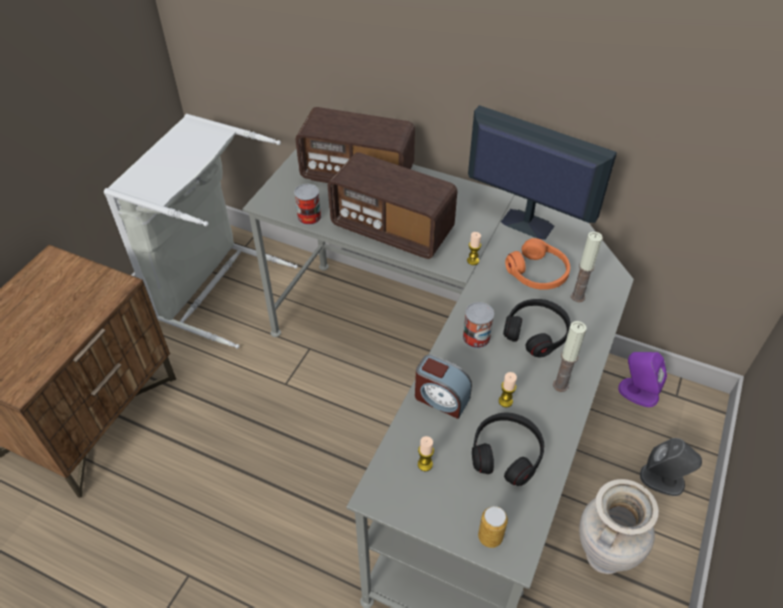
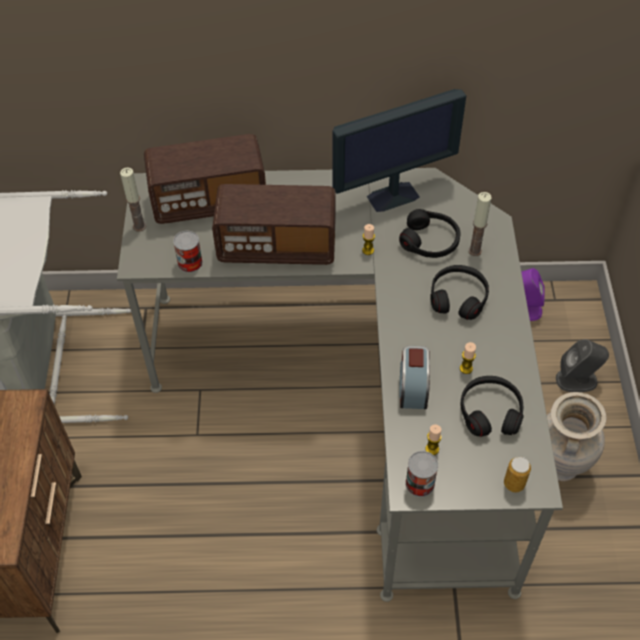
camera: 25 degrees left, 5 degrees up
alarm clock [415,354,472,419] -> alarm clock turned 90 degrees clockwise [400,346,430,409]
can [463,302,494,349] -> can moved to [405,451,438,497]
monitor [468,105,617,240] -> monitor turned 150 degrees clockwise [333,89,466,212]
orange headphones [505,238,570,290] -> black headphones [399,209,461,258]
candle [553,321,587,392] -> candle moved to [120,167,146,232]

